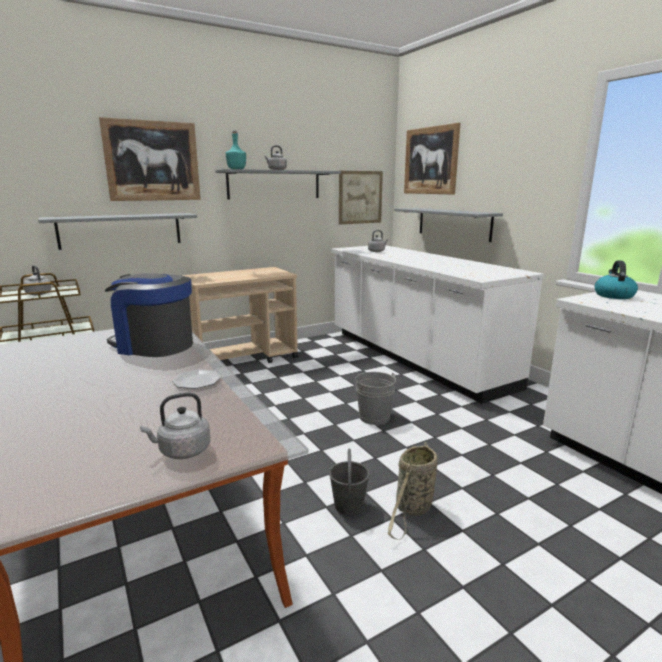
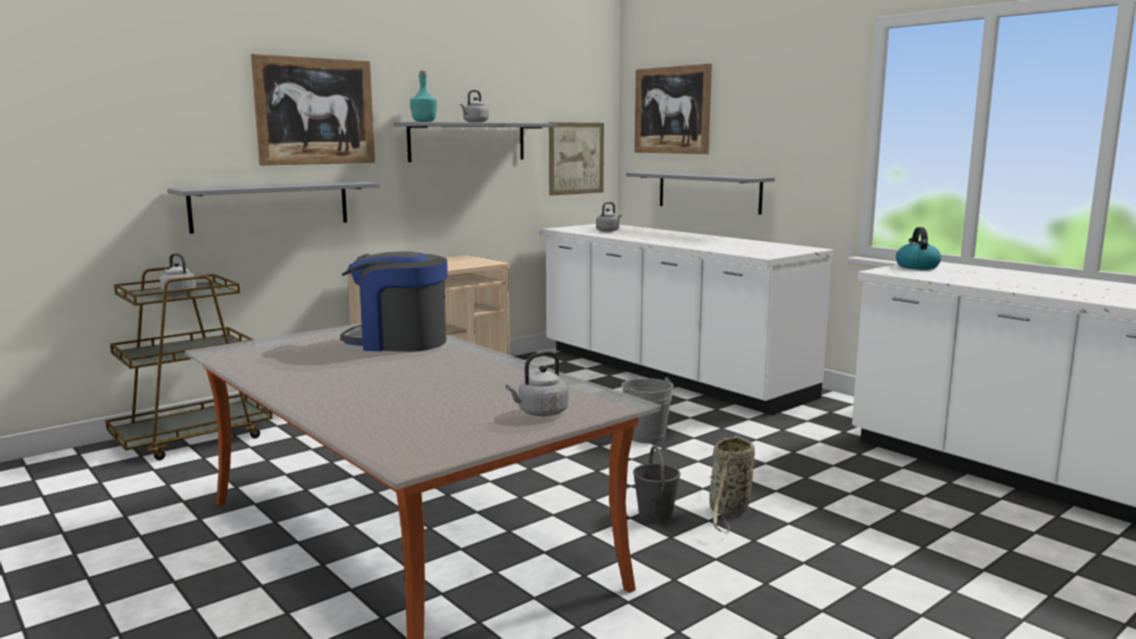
camera: 10 degrees left, 5 degrees down
plate [172,369,222,389] -> none

